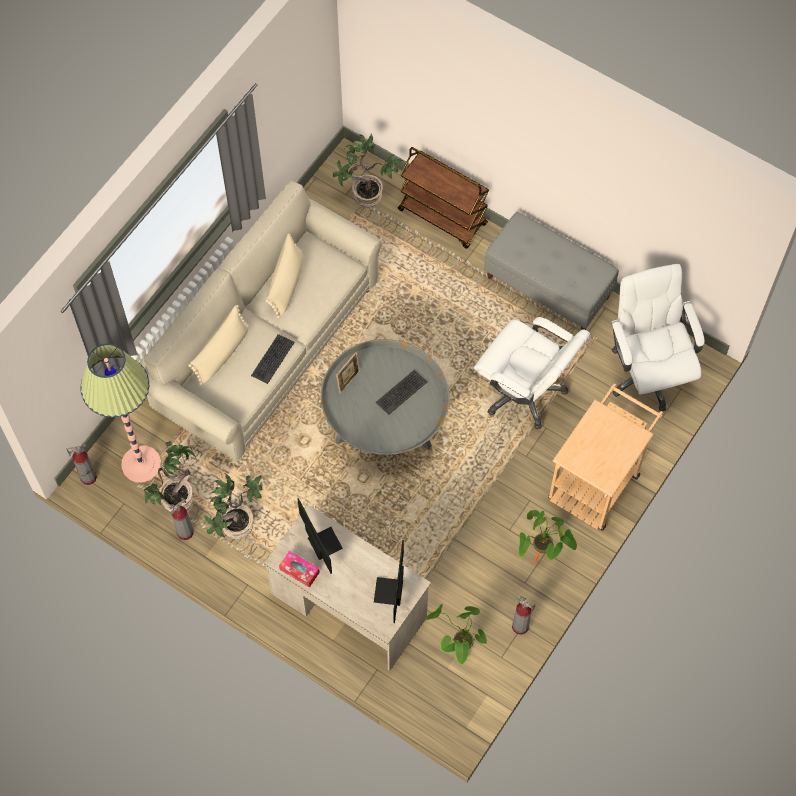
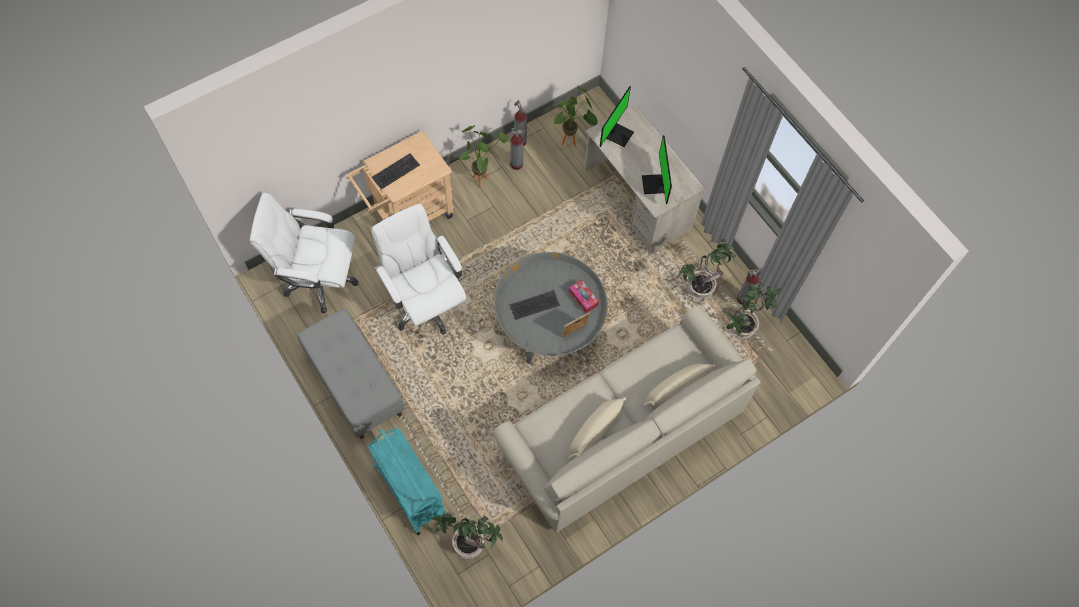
camera: 160 degrees left, 0 degrees up
fire extinguisher [66,444,97,485] -> fire extinguisher moved to [509,128,525,170]
floor lamp [81,344,161,483] -> none
keyboard [251,334,295,384] -> keyboard moved to [372,153,420,190]
tissue box [279,551,320,588] -> tissue box moved to [569,279,599,313]
brown cart [398,147,489,249] -> turquoise cart [368,428,446,535]
white office chair [611,264,705,411] -> white office chair turned 90 degrees clockwise [250,193,359,313]

